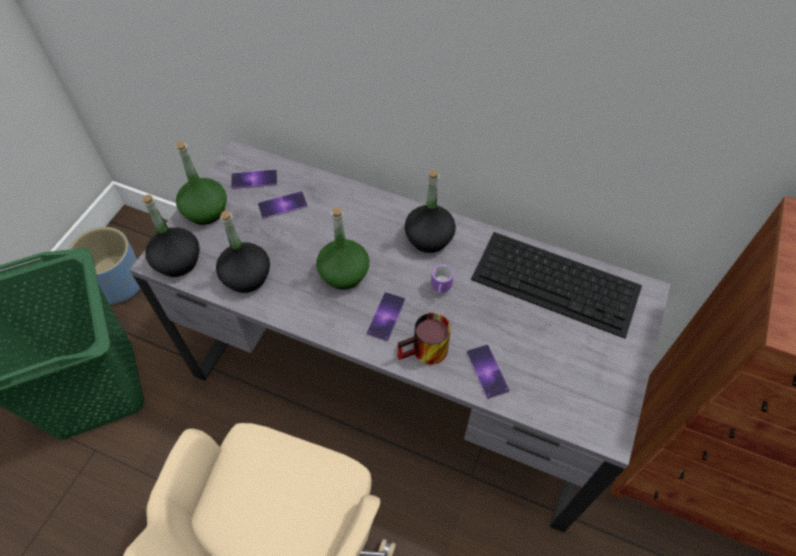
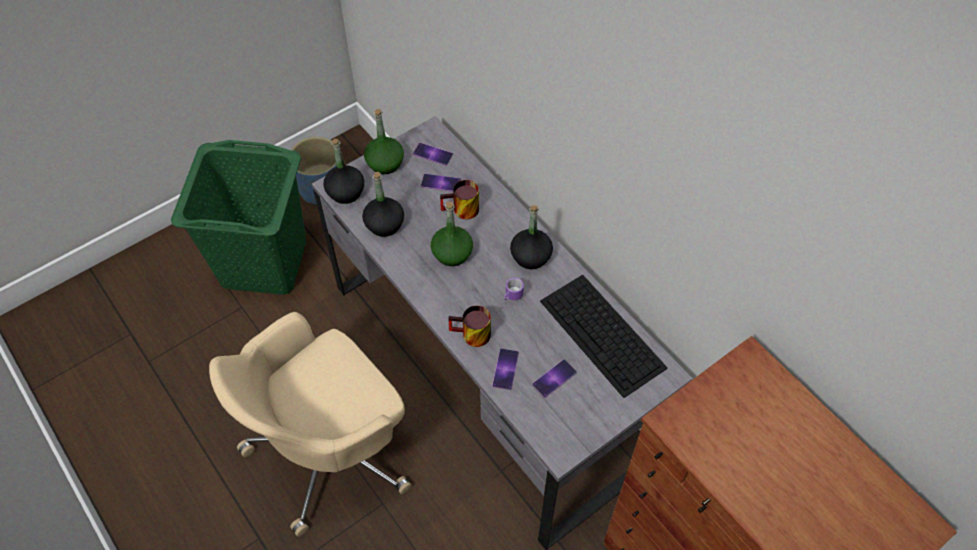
camera: 30 degrees right, 0 degrees up
phone [367,292,406,341] -> phone moved to [532,359,577,398]
none -> mug [440,180,479,219]

